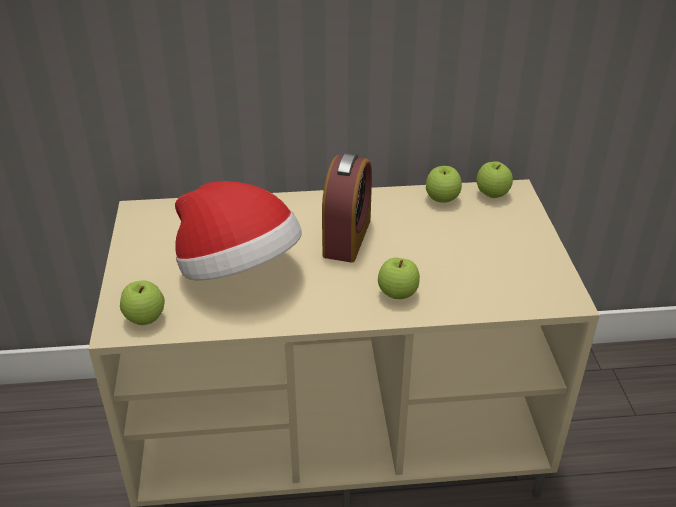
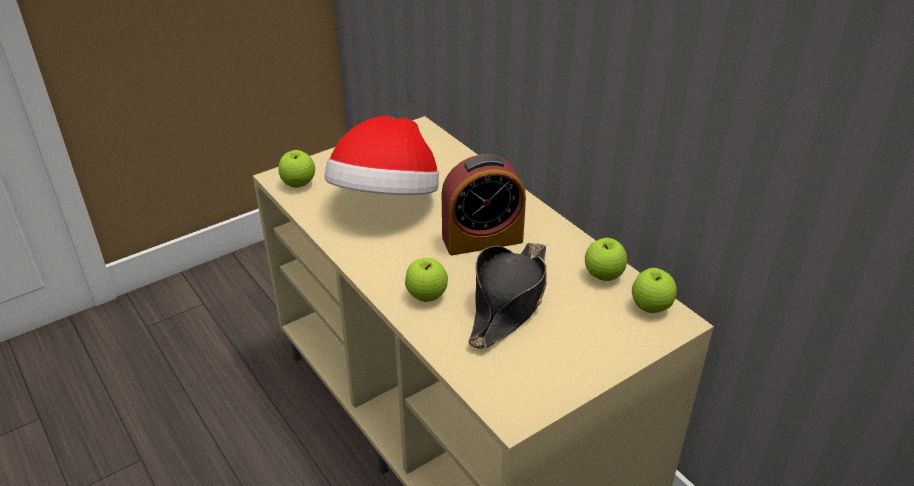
camera: 60 degrees right, 0 degrees up
none -> black hat [468,242,547,349]

